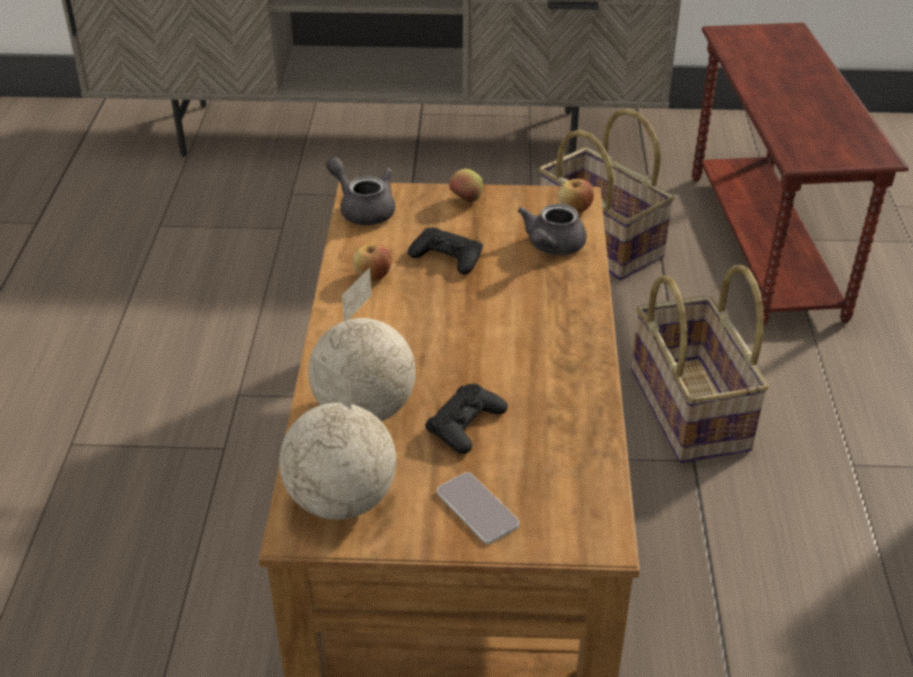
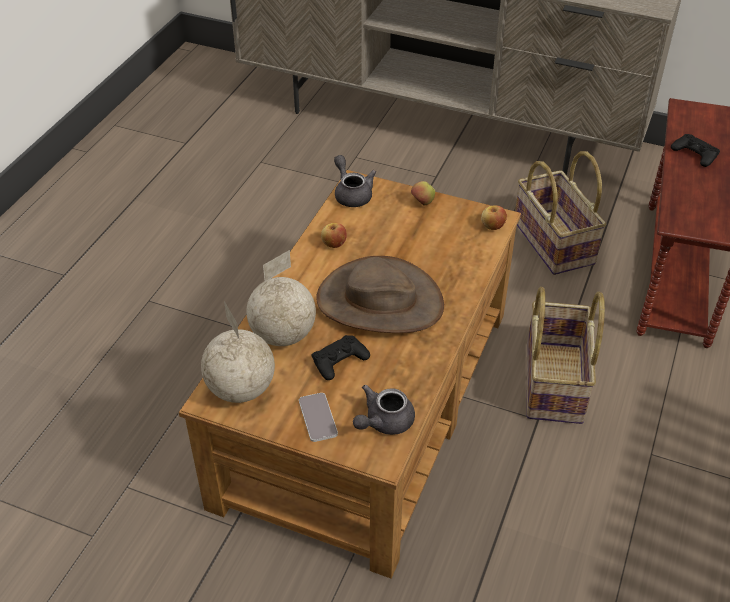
camera: 20 degrees right, 5 degrees up
black game controller [408,227,483,274] -> black game controller moved to [671,134,720,167]
grey teapot [518,204,587,255] -> grey teapot moved to [353,385,415,435]
none -> brown hat [317,256,444,333]

